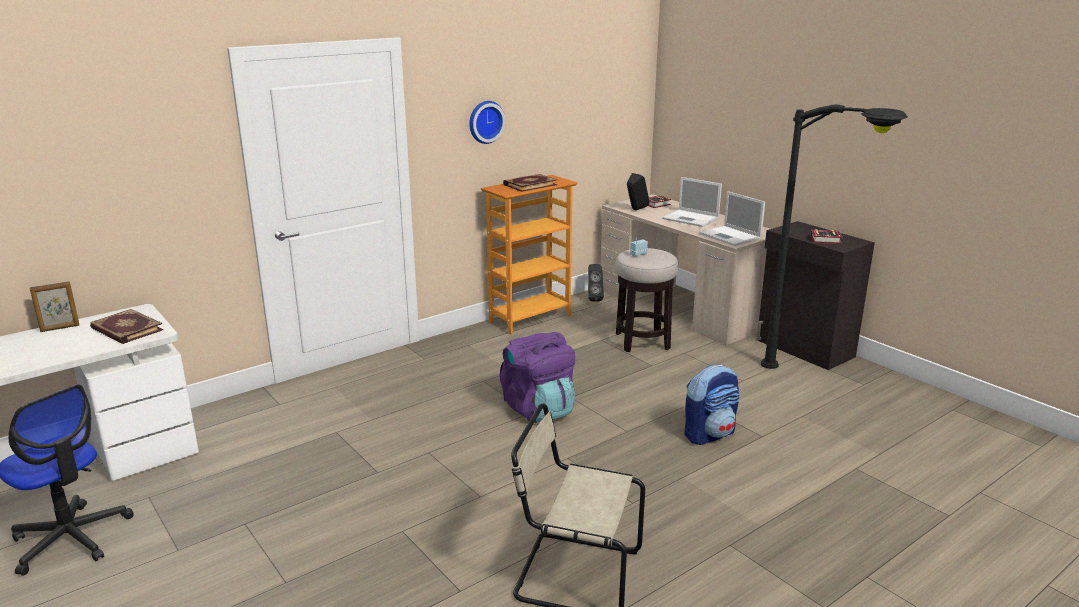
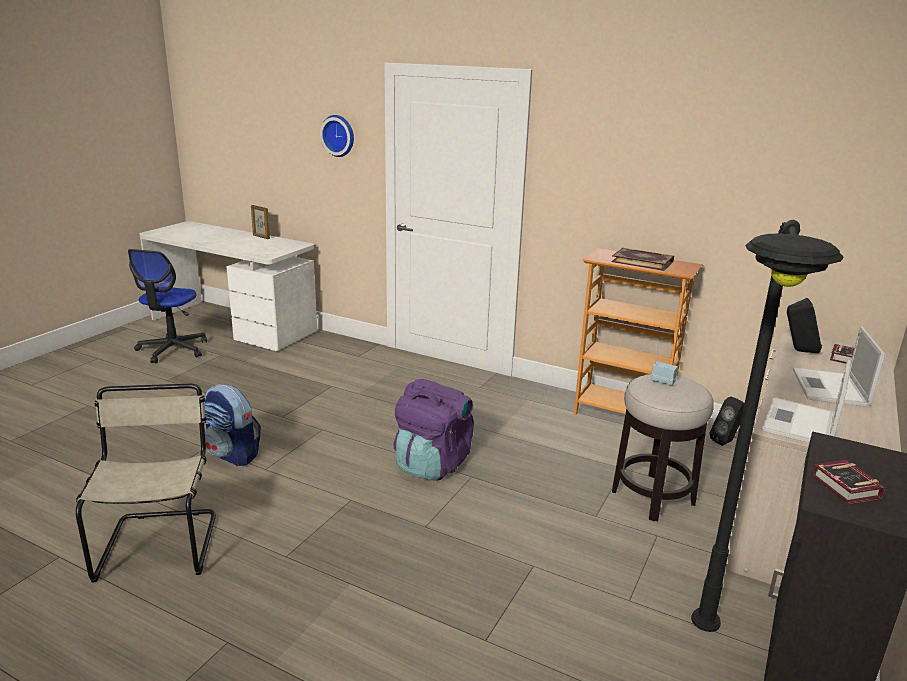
camera: 65 degrees right, 0 degrees up
book [90,309,163,344] -> none
wall clock [469,101,505,144] -> wall clock moved to [320,115,354,157]
backpack [684,365,740,445] -> backpack moved to [204,384,261,466]

